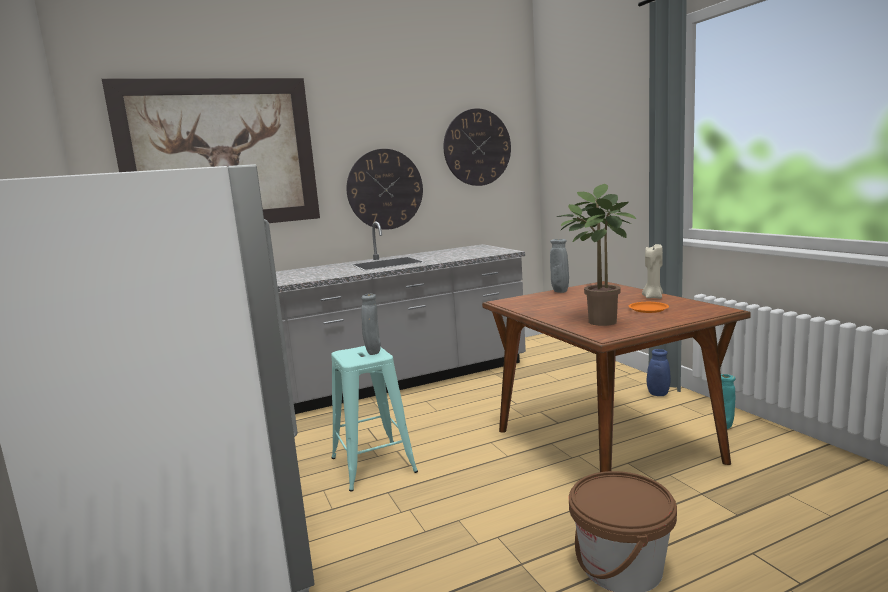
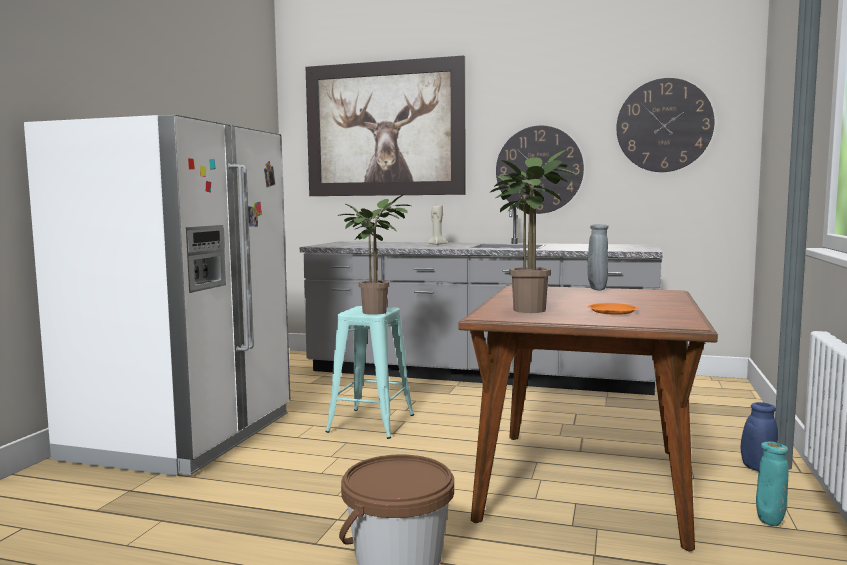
camera: 40 degrees right, 5 degrees down
grey vase [361,294,381,355] -> potted plant [337,194,411,315]
beige candle [642,244,663,299] -> beige candle moved to [428,205,447,245]

